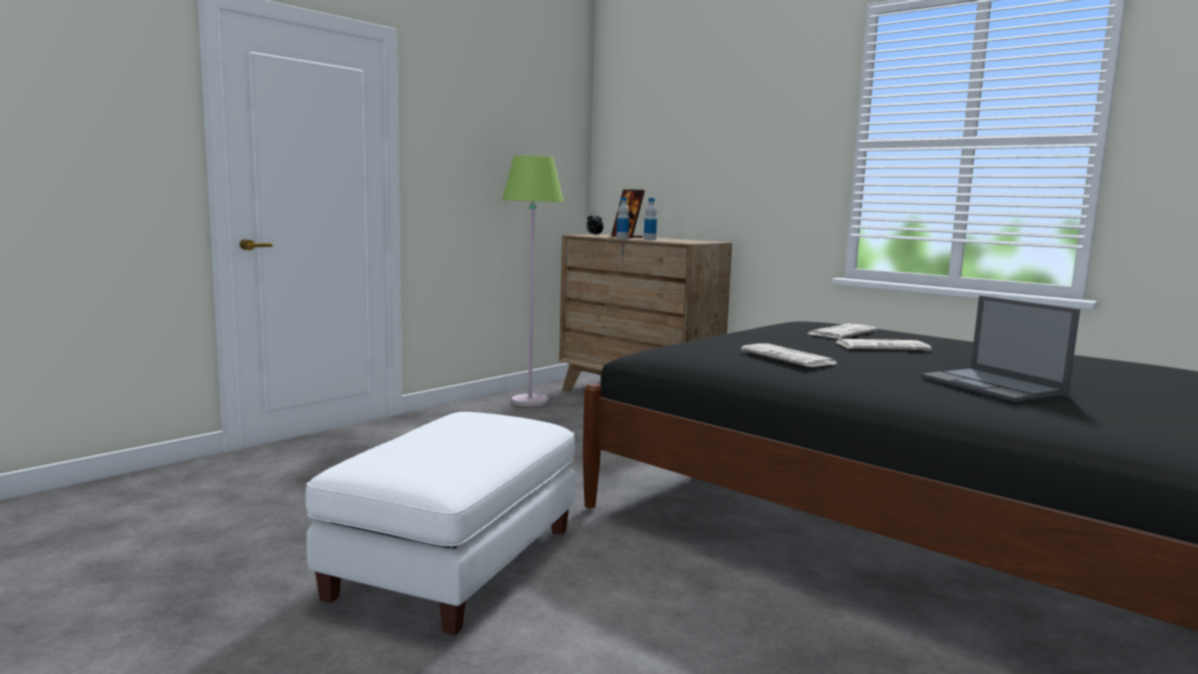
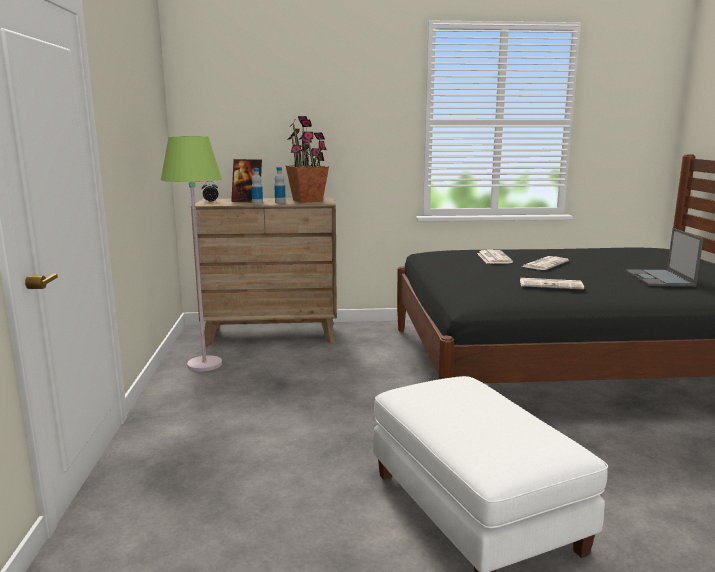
camera: 45 degrees left, 5 degrees up
laptop [920,296,1080,402] -> laptop turned 75 degrees clockwise [625,228,703,287]
none -> potted plant [286,116,329,203]

